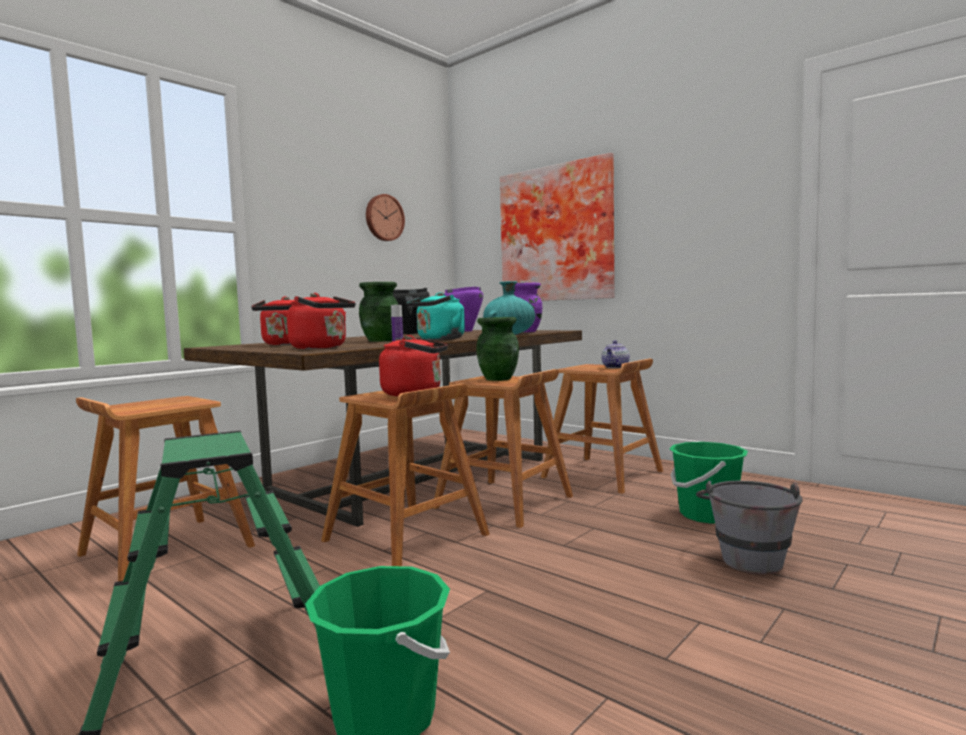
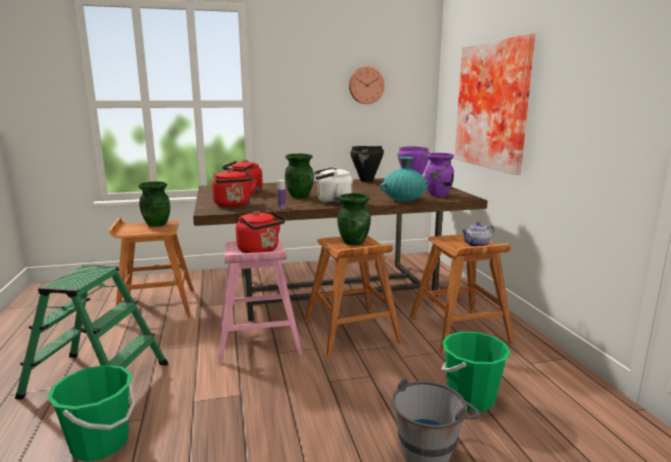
camera: 35 degrees right, 10 degrees up
brown stool [321,384,490,566] -> pink stool [218,239,303,364]
turquoise kettle [407,292,465,340] -> white kettle [314,167,353,204]
none -> green vase [138,181,170,227]

